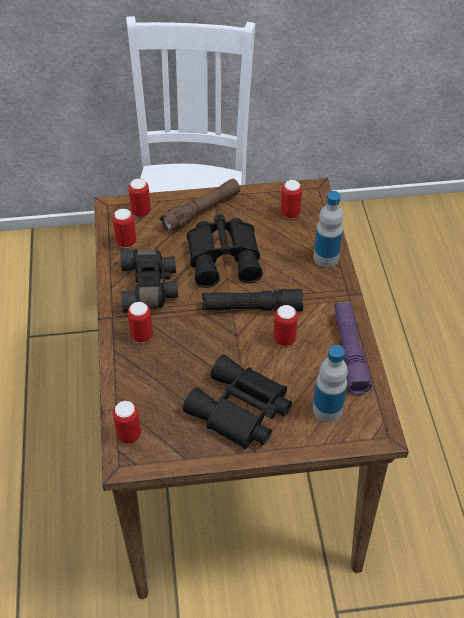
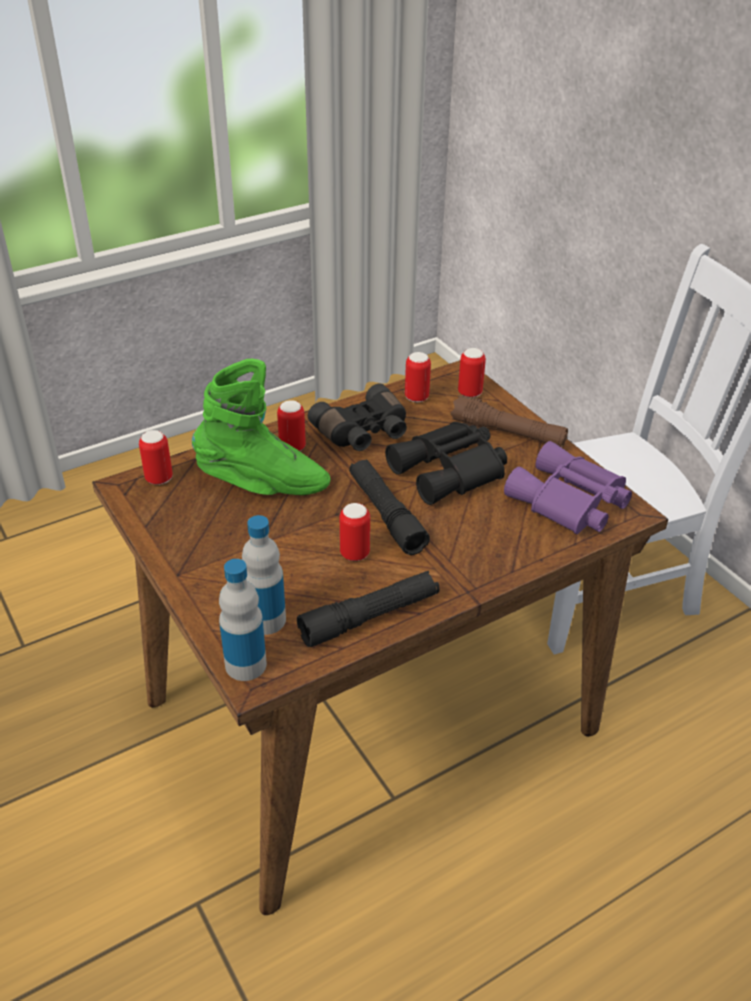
camera: 65 degrees right, 10 degrees down
black binoculars [183,354,292,449] -> none
can [281,180,302,219] -> purple binoculars [504,441,632,534]
bottle [314,191,343,267] -> bottle moved to [219,559,267,681]
purple flashlight [334,302,372,395] -> black flashlight [297,571,440,647]
none -> green boot [192,359,331,495]

